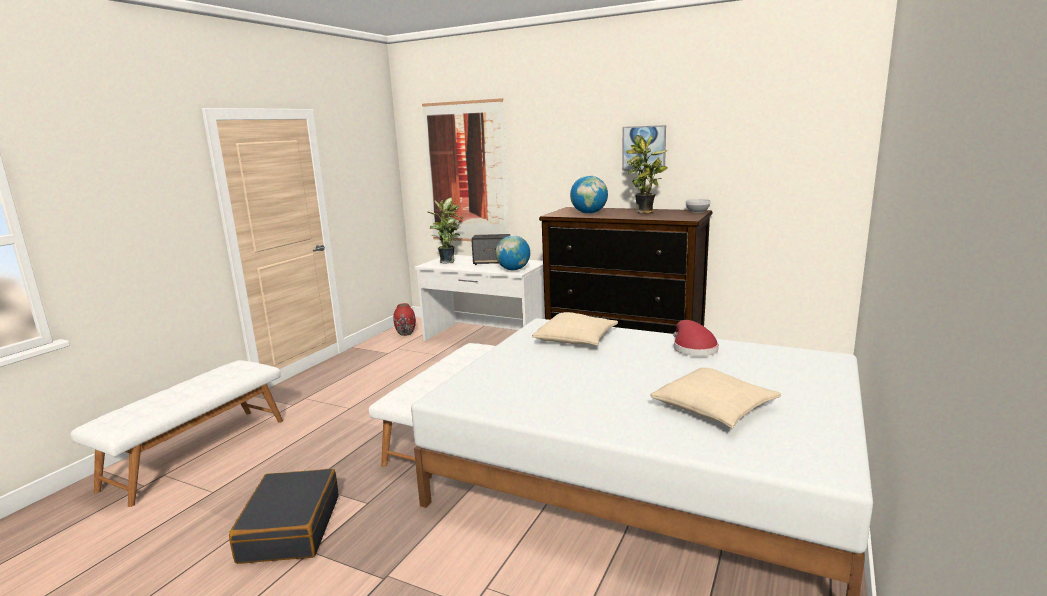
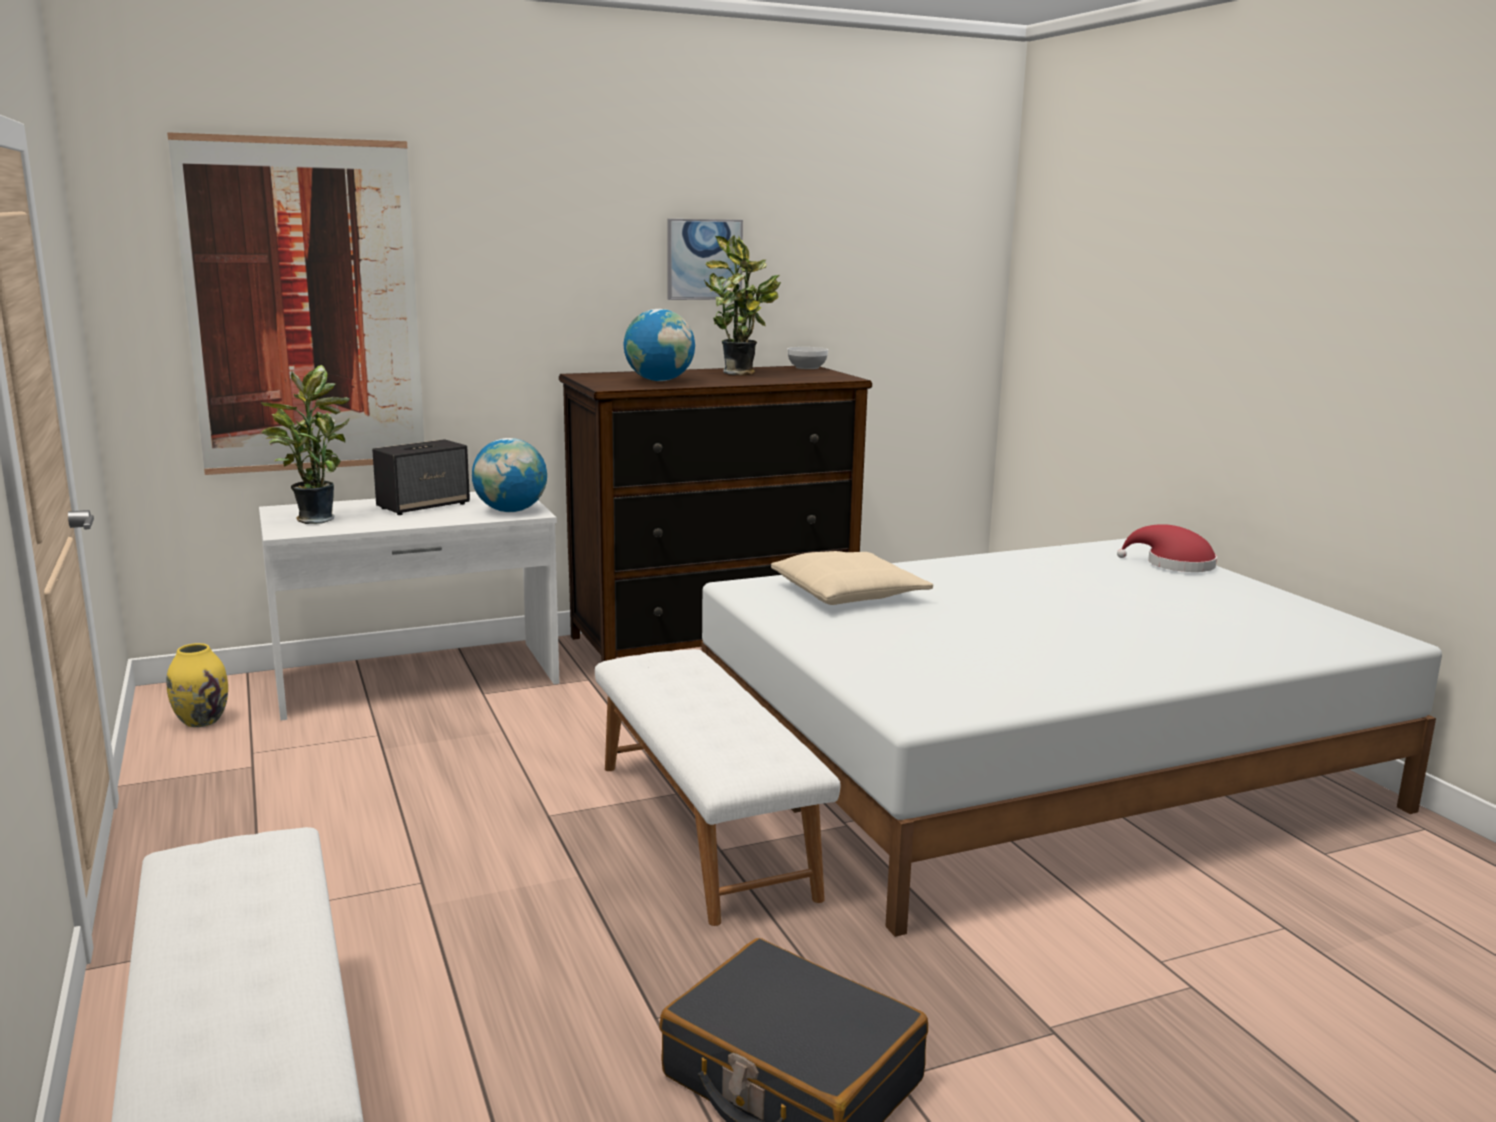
camera: 50 degrees left, 0 degrees up
red vase [393,303,416,336] -> yellow vase [167,643,228,727]
beige pillow [650,368,781,428] -> none
red hat [673,320,718,356] -> red hat moved to [1117,524,1217,572]

